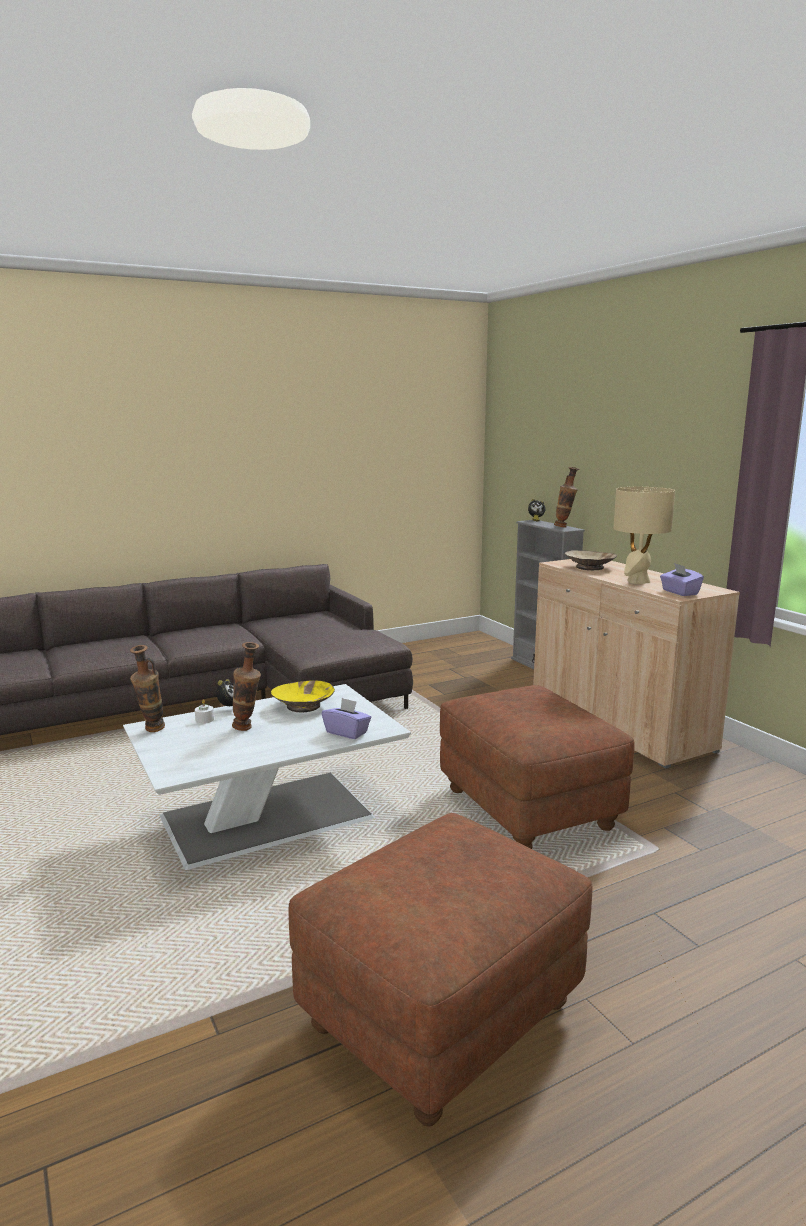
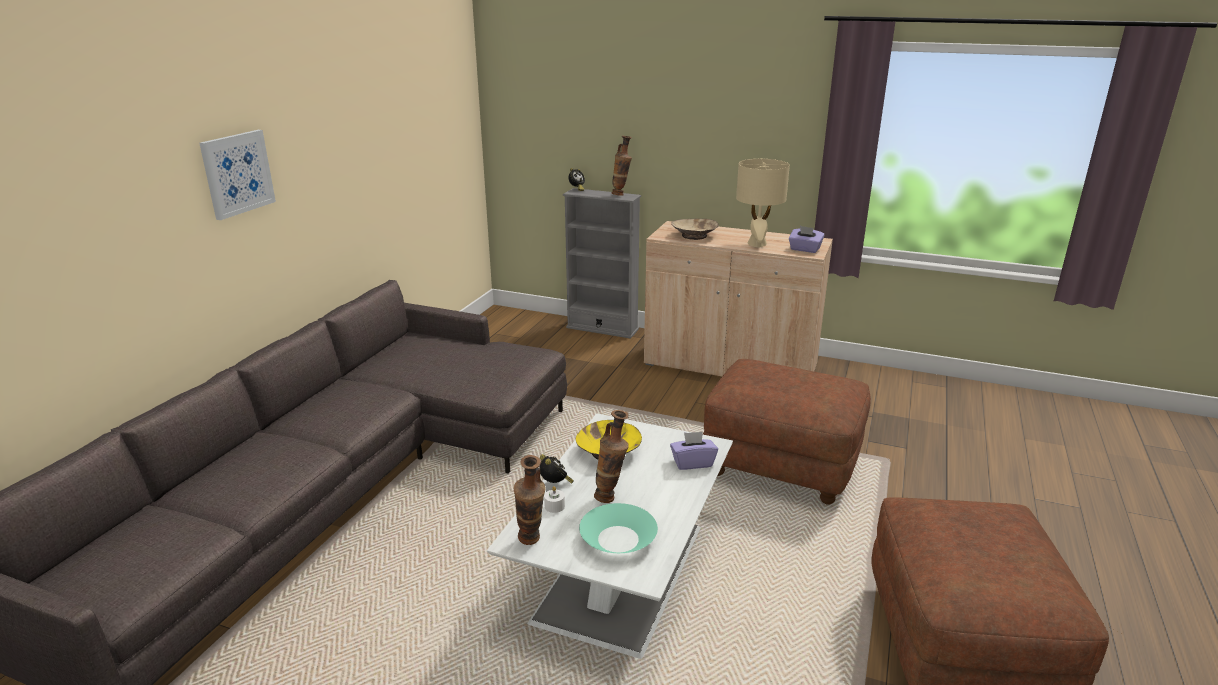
camera: 40 degrees left, 10 degrees up
none -> picture [199,130,276,220]
none -> turquoise bowl [579,503,658,553]

